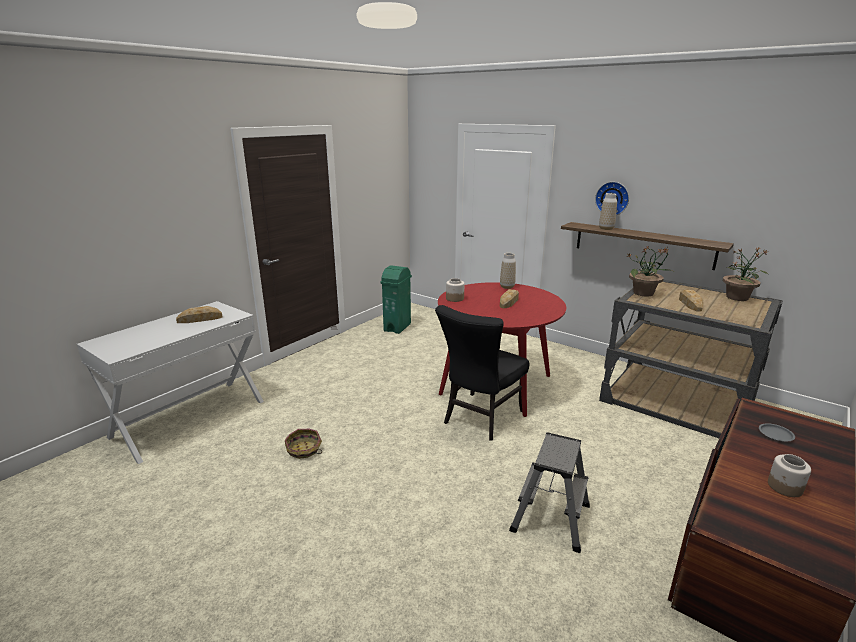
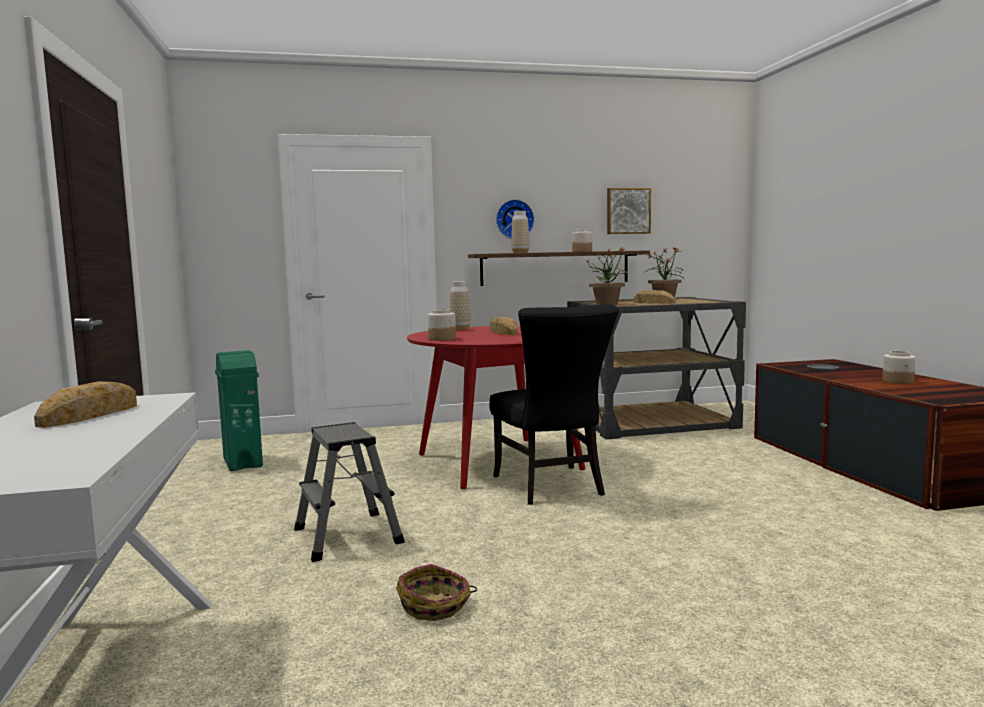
camera: 50 degrees left, 15 degrees down
grey step ladder [509,432,590,553] -> grey step ladder moved to [294,422,405,562]
none -> jar [572,229,592,252]
none -> picture [607,188,651,234]

